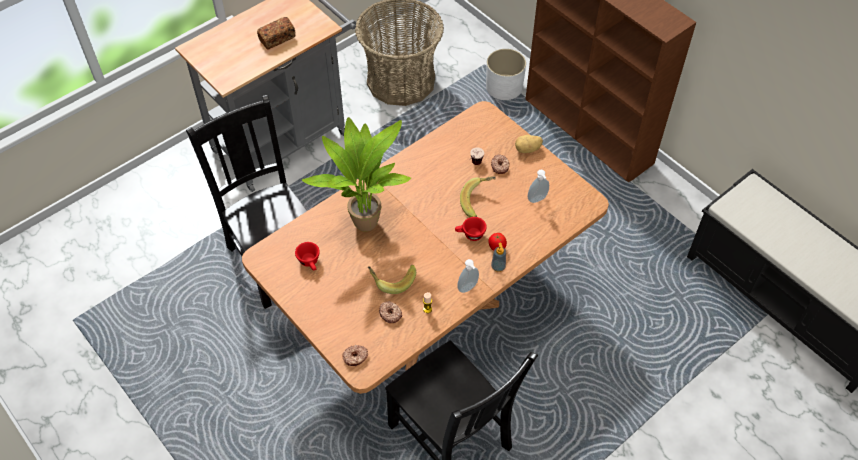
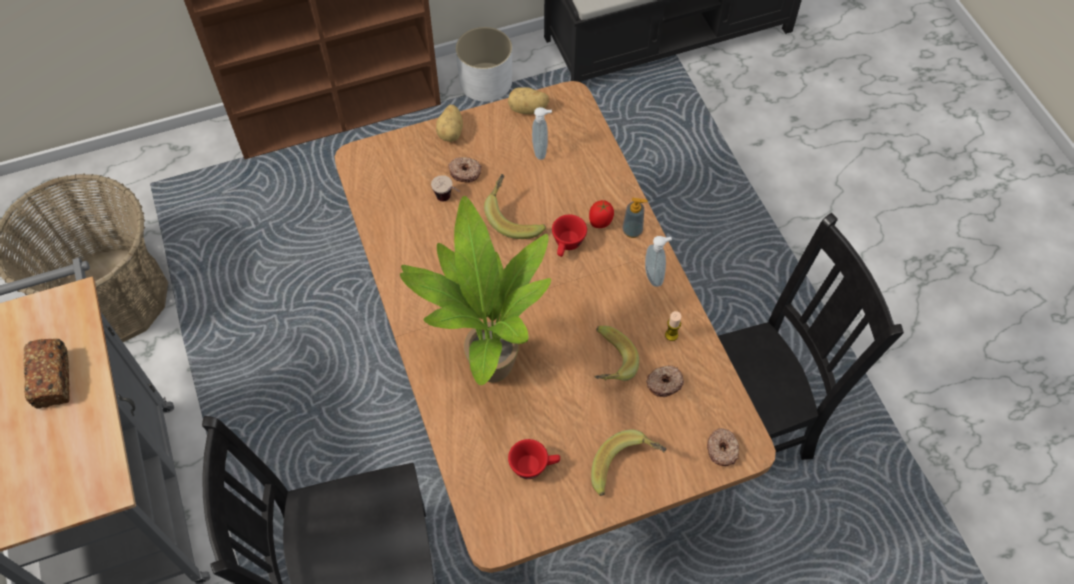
camera: 70 degrees left, 5 degrees up
white planter [486,49,526,100] -> white planter moved to [456,27,512,102]
none -> potato [508,87,549,114]
none -> banana [591,429,666,496]

